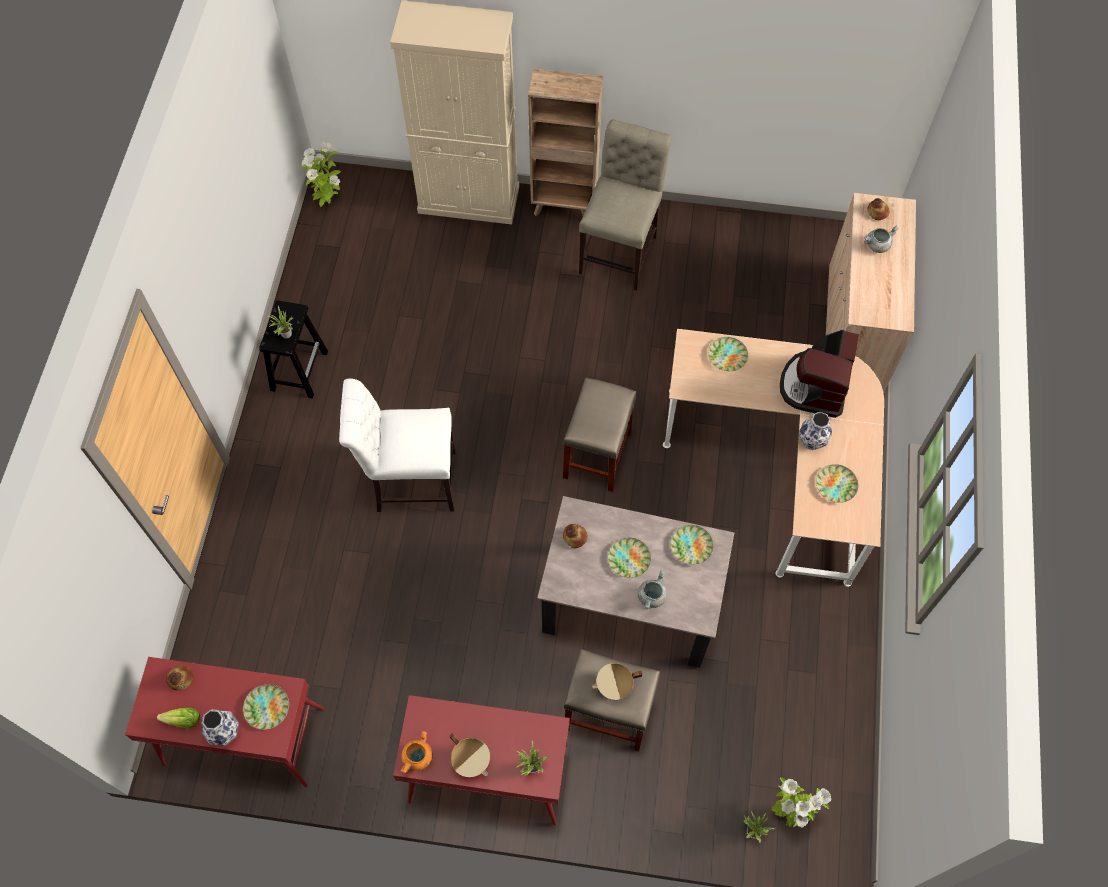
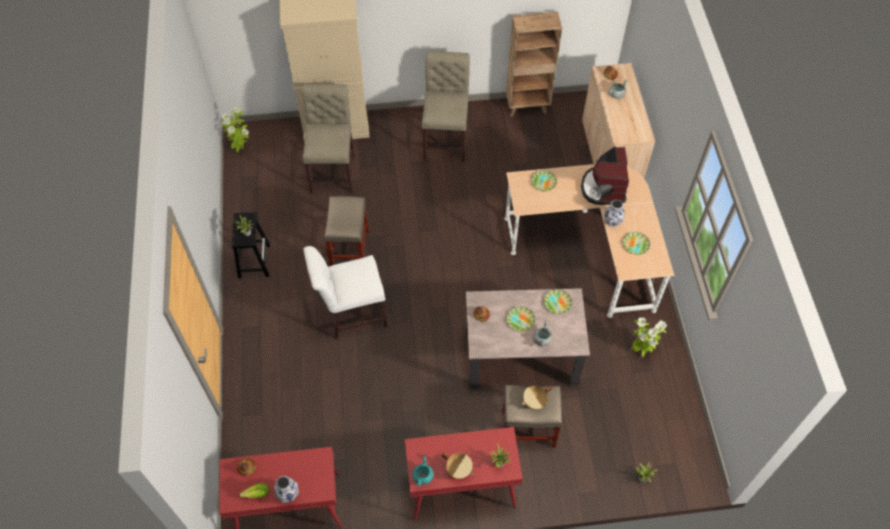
camera: 15 degrees left, 5 degrees down
plate [243,684,289,730] -> none
orange cooking pot [401,731,433,773] -> turquoise cooking pot [413,457,434,487]
brown bookcase [528,68,603,216] -> brown bookcase moved to [506,12,562,117]
beige stool [563,378,637,492] -> beige stool moved to [324,196,369,266]
potted plant [771,777,831,828] -> potted plant moved to [631,318,667,357]
none -> beige chair [302,84,355,193]

